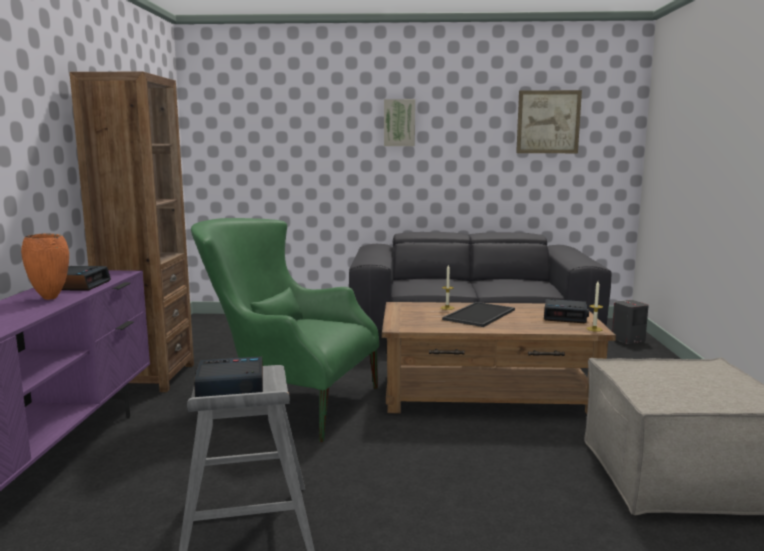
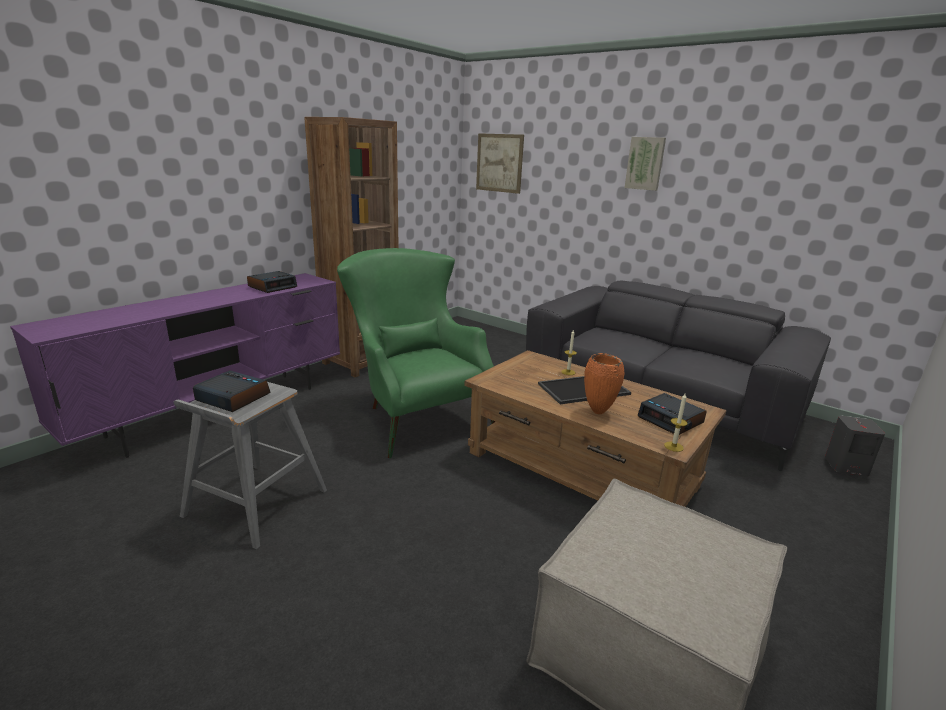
camera: 35 degrees right, 10 degrees up
orange vase [21,234,69,300] -> orange vase moved to [584,353,625,414]
picture [516,90,582,153] -> picture moved to [476,133,524,194]

